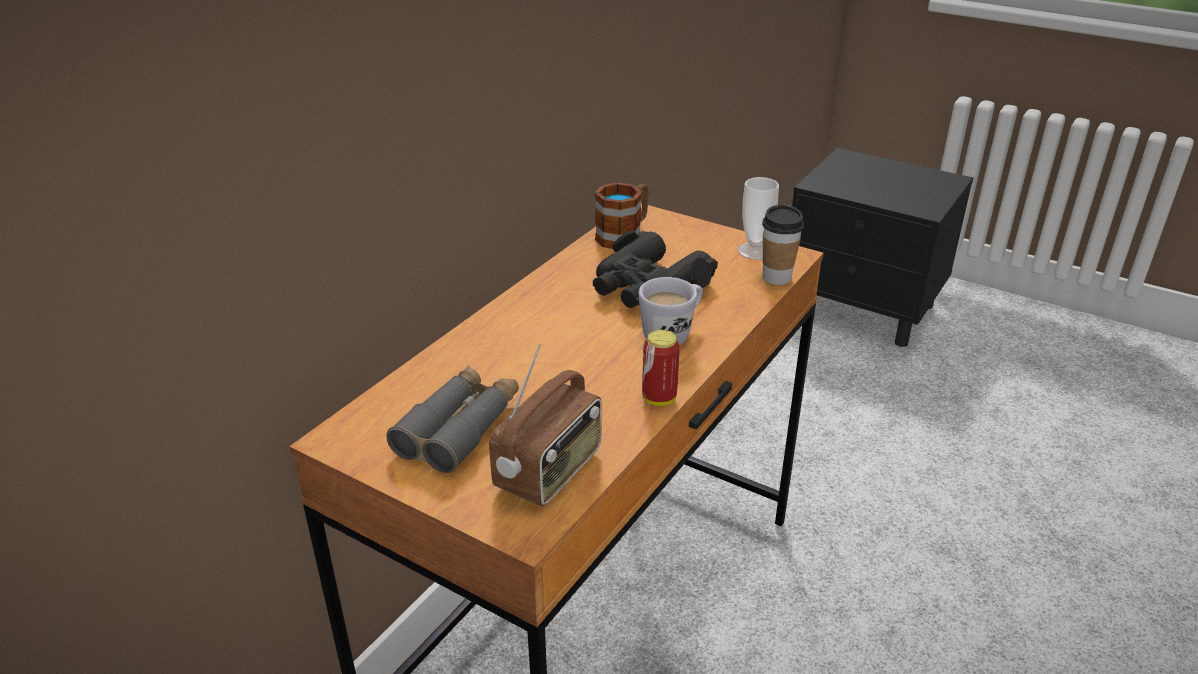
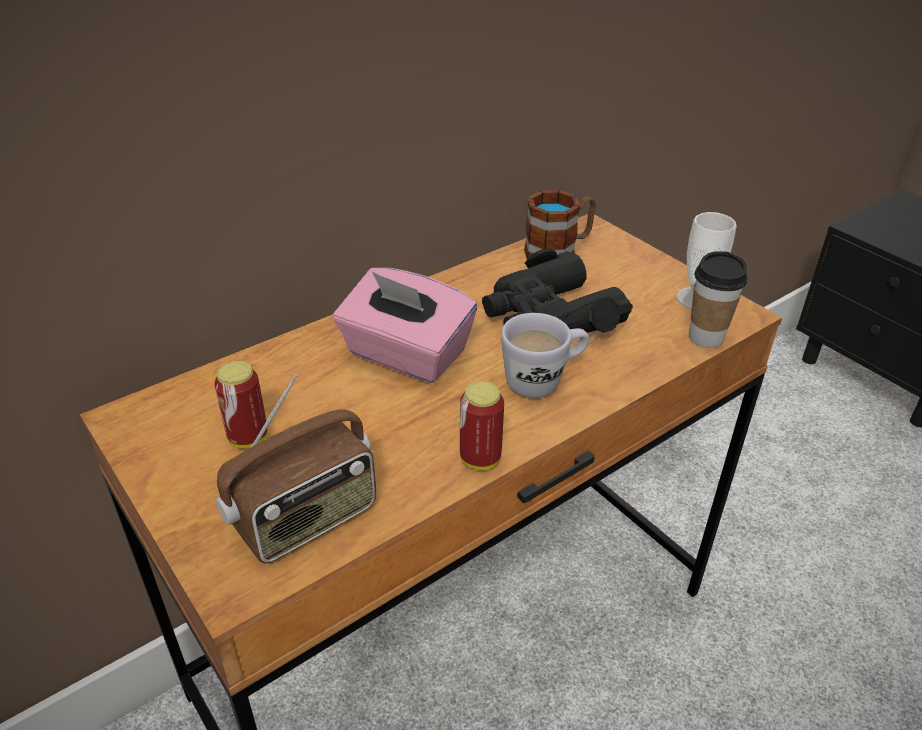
camera: 20 degrees right, 5 degrees up
grey binoculars [386,366,519,473] -> can [214,361,268,449]
none -> pink tissue box [333,268,477,383]

